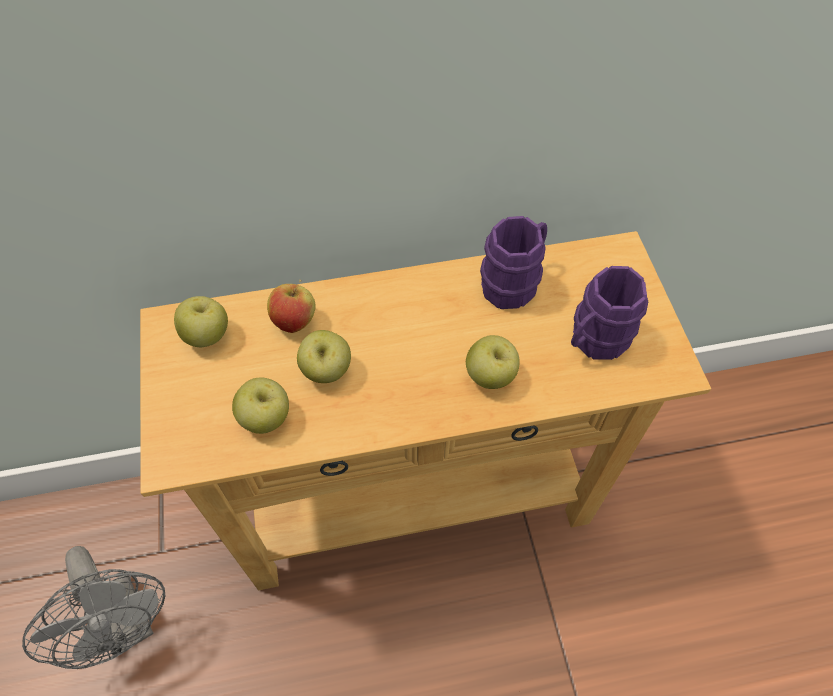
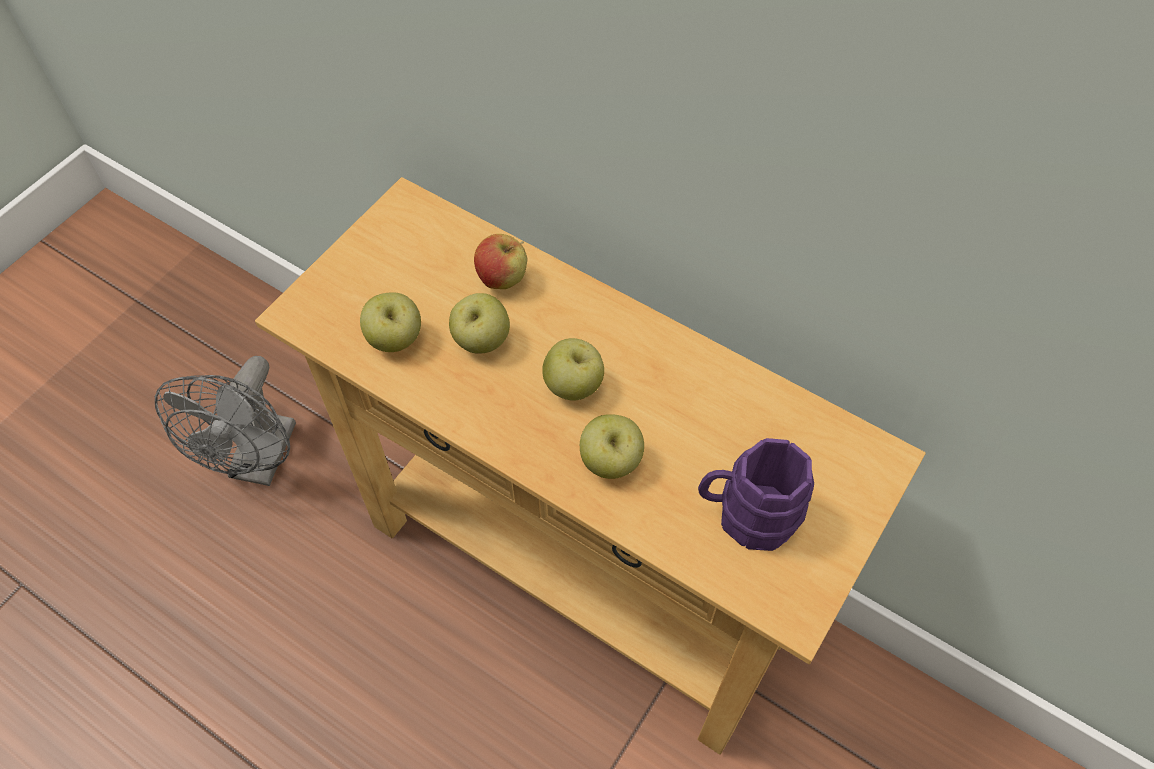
camera: 45 degrees right, 0 degrees up
apple [174,296,228,347] -> apple moved to [542,338,604,401]
purple mug [480,216,547,309] -> none

